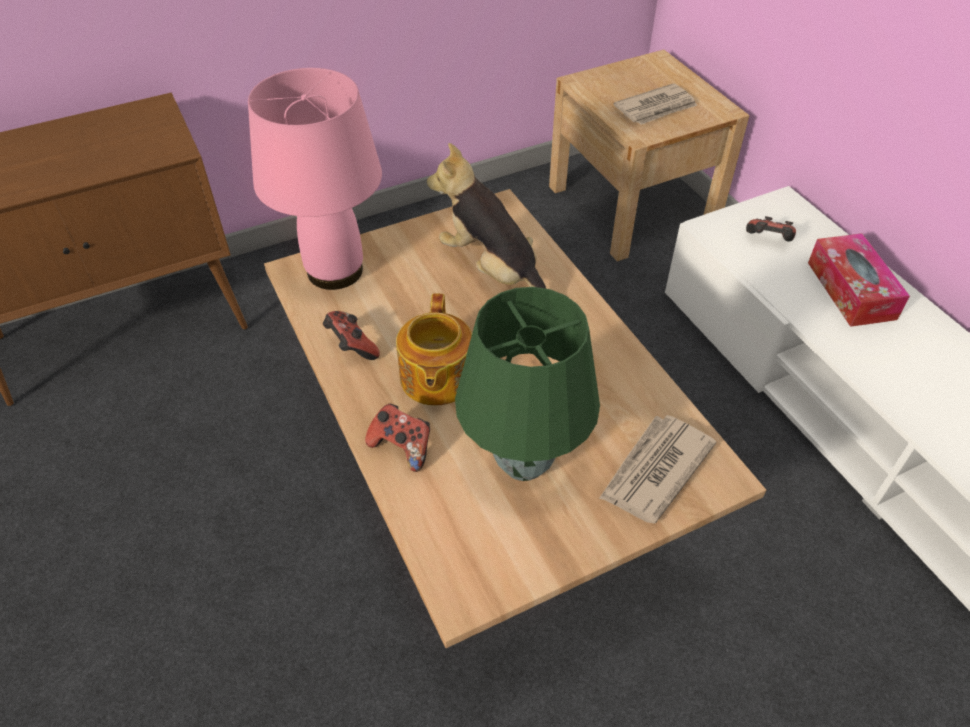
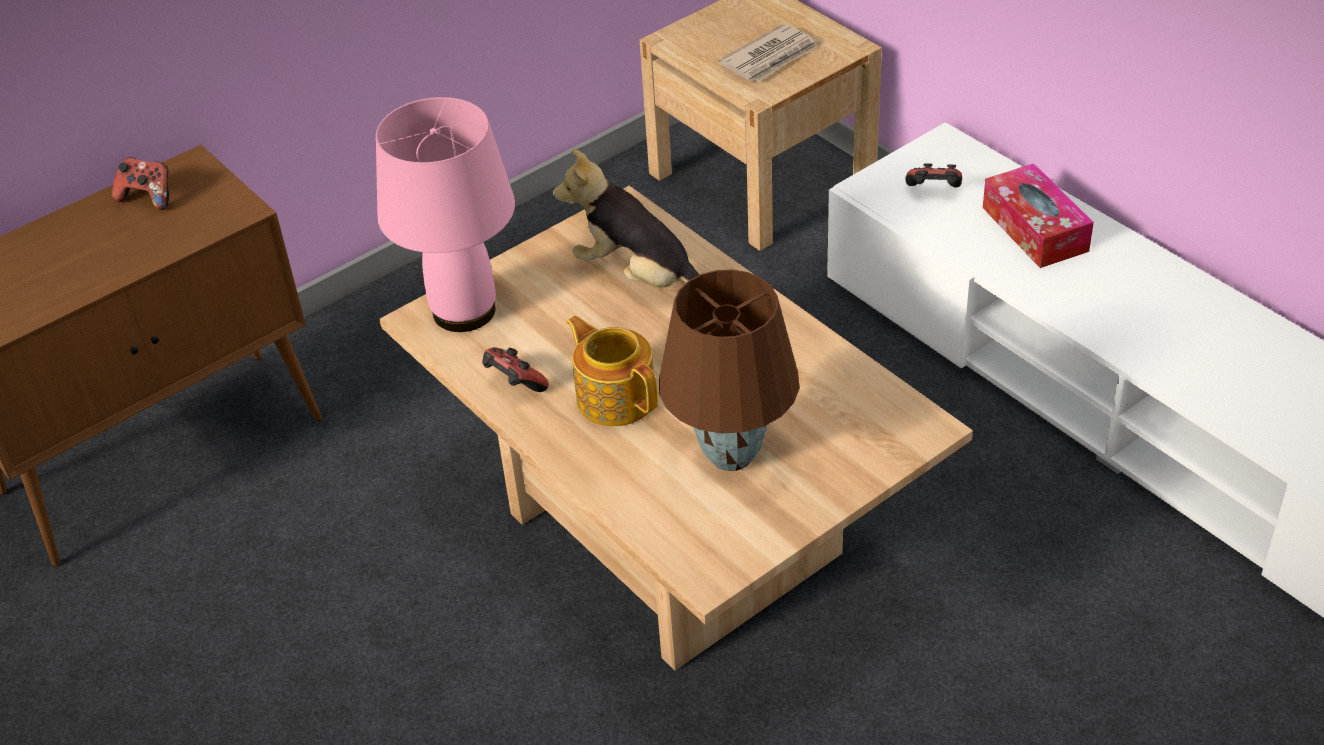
camera: 10 degrees left, 5 degrees down
game controller [365,404,430,472] -> game controller moved to [112,157,169,210]
teapot [396,294,472,406] -> teapot turned 150 degrees clockwise [566,316,658,426]
green table lamp [455,287,600,481] -> brown table lamp [659,269,800,471]
newspaper [599,415,716,524] -> none

